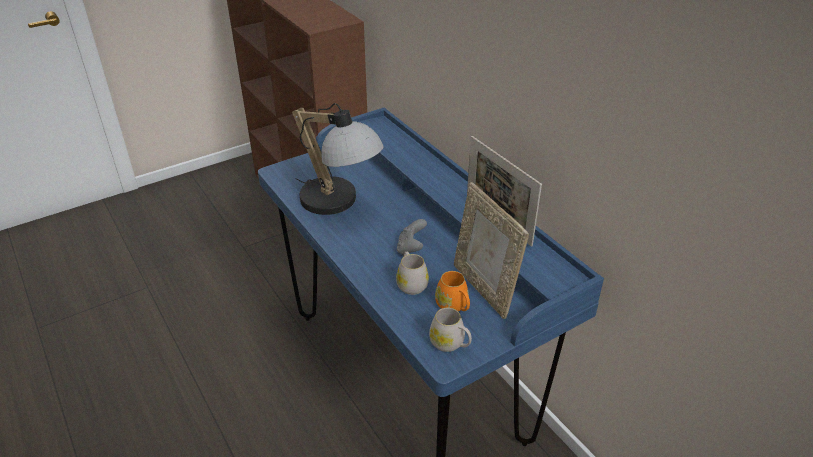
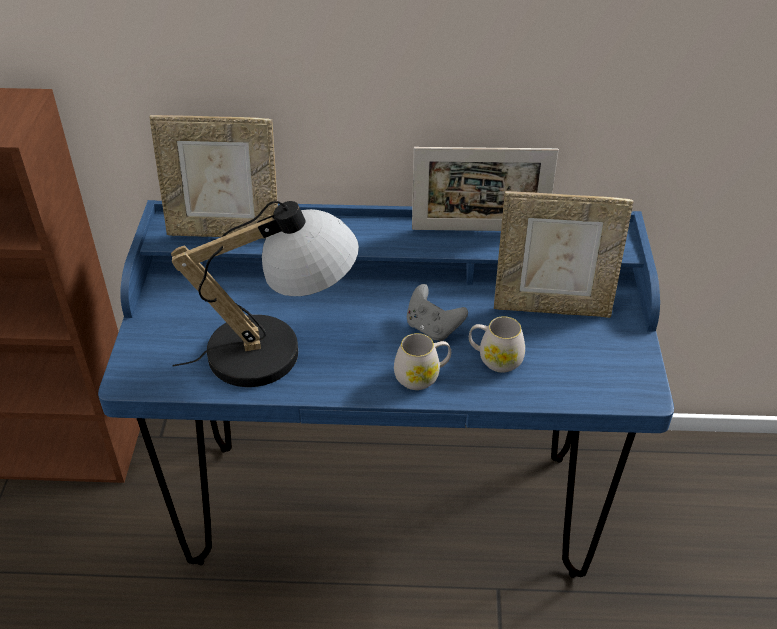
camera: 55 degrees left, 5 degrees up
white mug [429,307,472,352] -> white mug moved to [394,333,451,390]
orange mug [435,271,470,311] -> none
none -> picture frame [149,115,278,239]

